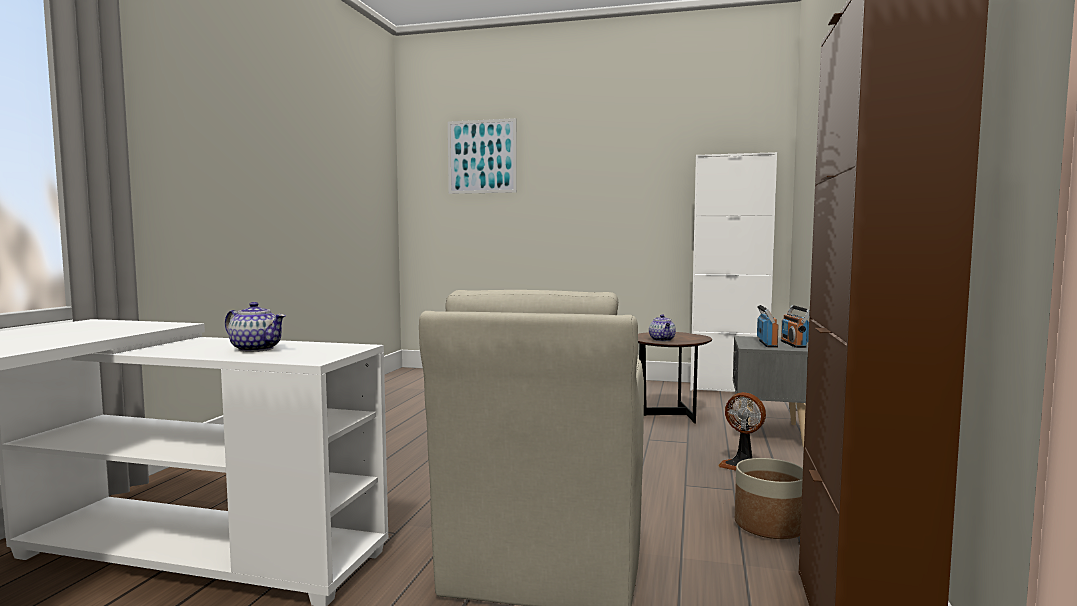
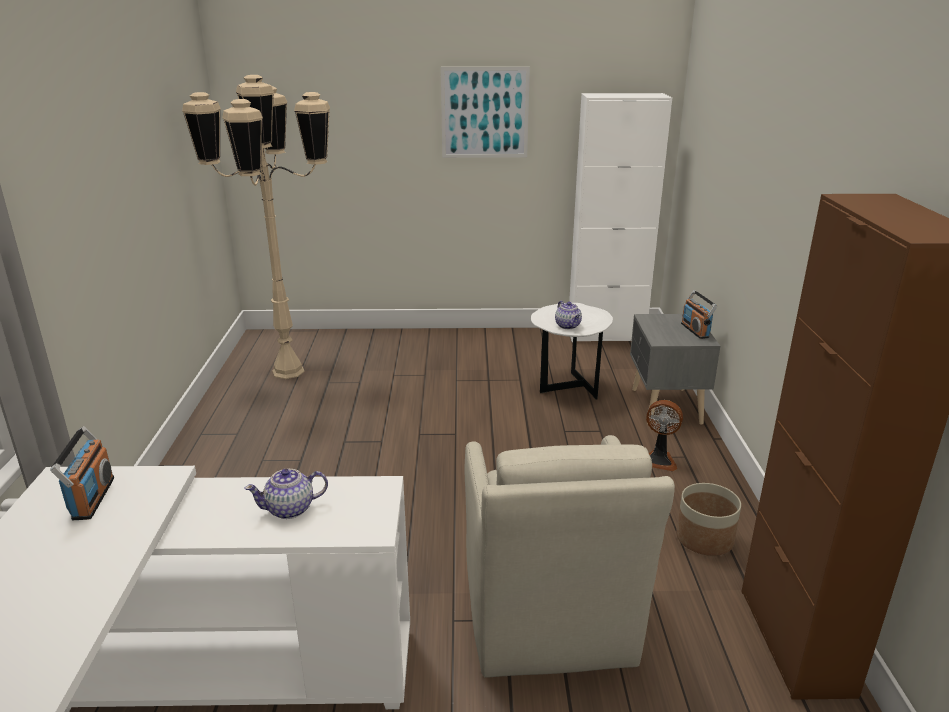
camera: 15 degrees left, 20 degrees up
teapot [225,302,286,352] -> teapot turned 150 degrees clockwise [244,469,328,519]
picture [448,118,517,194] -> picture moved to [441,67,530,158]
brown side table [638,332,712,424] -> white side table [531,303,613,400]
radio [757,305,779,348] -> radio moved to [50,426,114,520]
none -> beige floor lamp [182,75,330,379]

